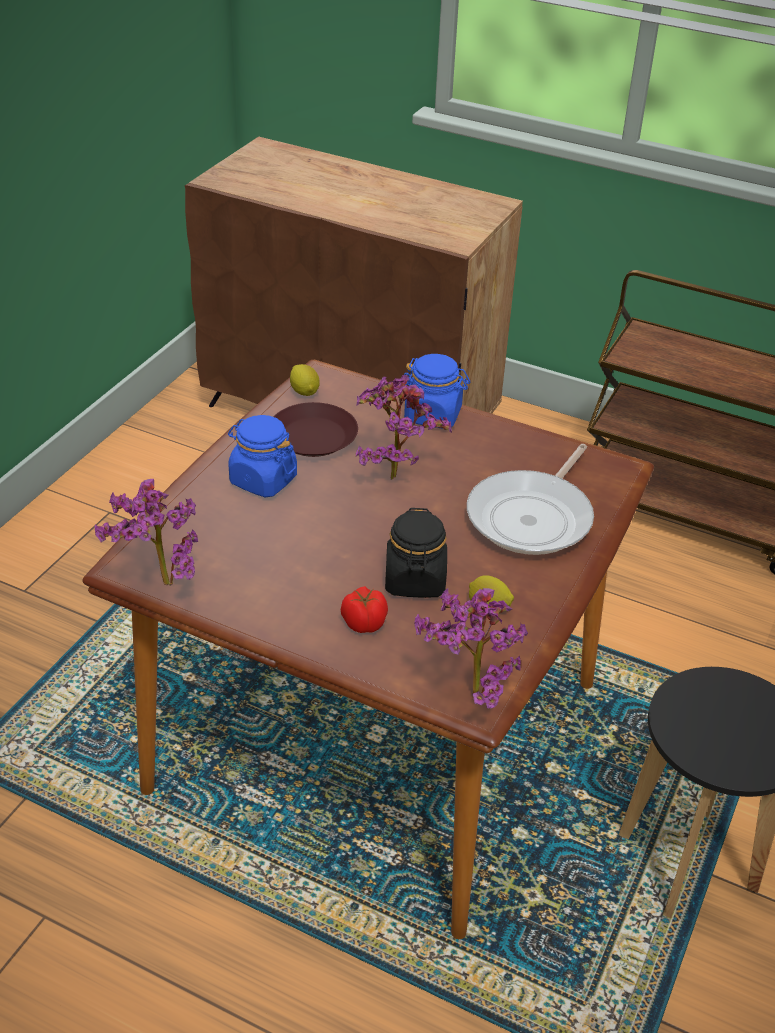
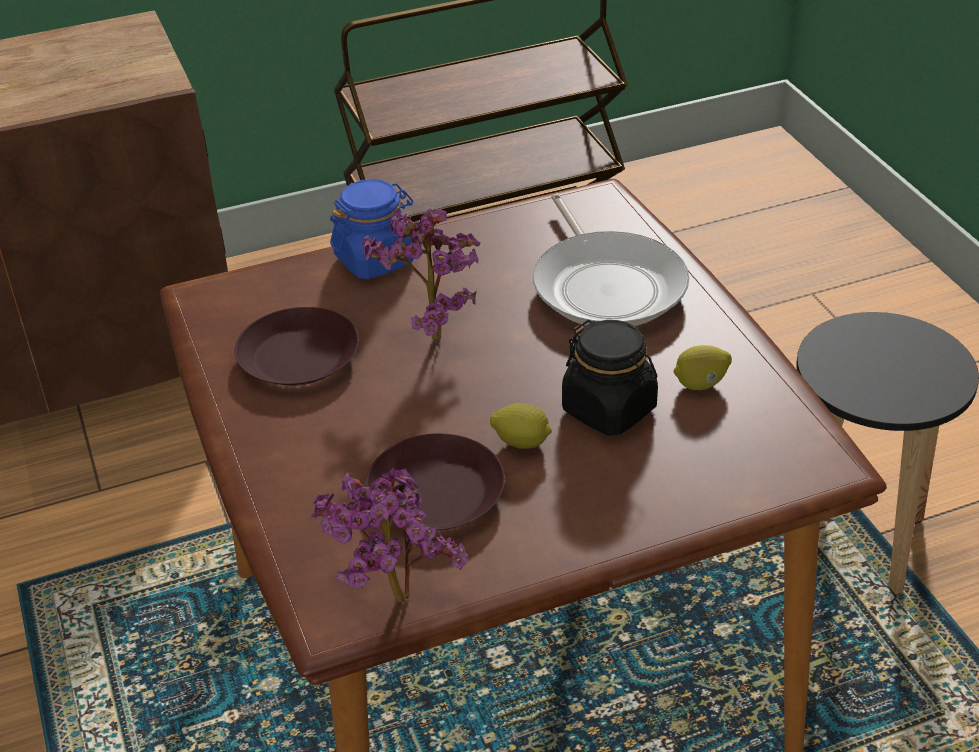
camera: 45 degrees left, 0 degrees up
blue jar [228,415,297,497] -> none
lemon [290,364,320,396] -> lemon moved to [490,403,552,449]
tomato [341,586,388,633] -> none
potted plant [414,588,528,709] -> none
none -> brown plate [366,433,505,530]

